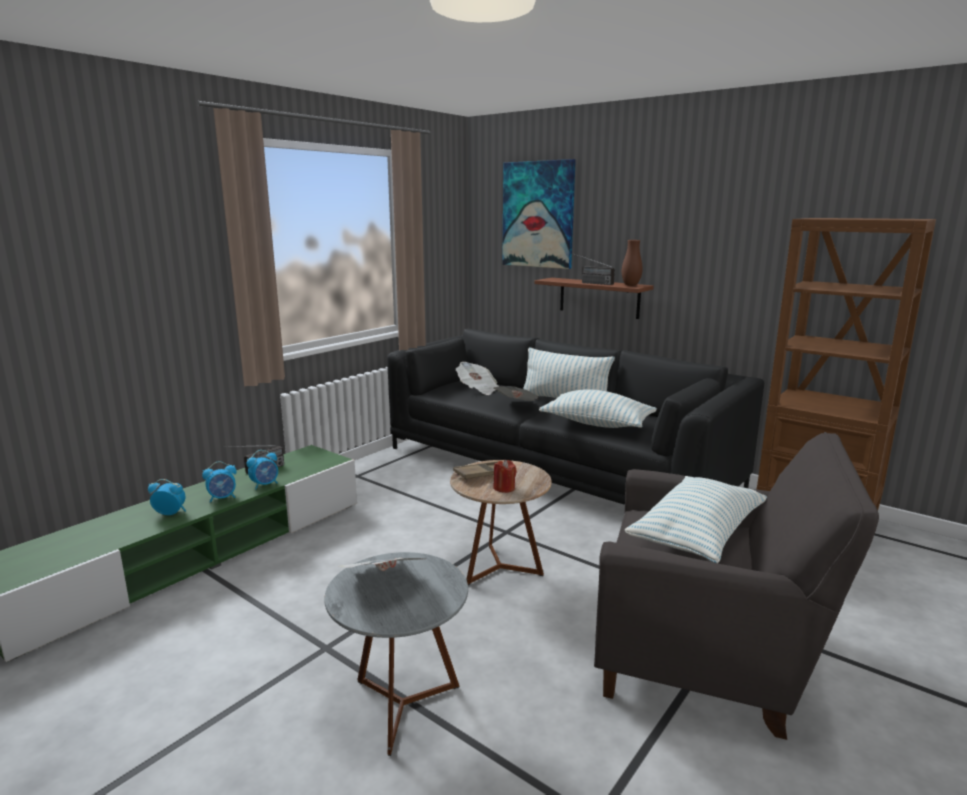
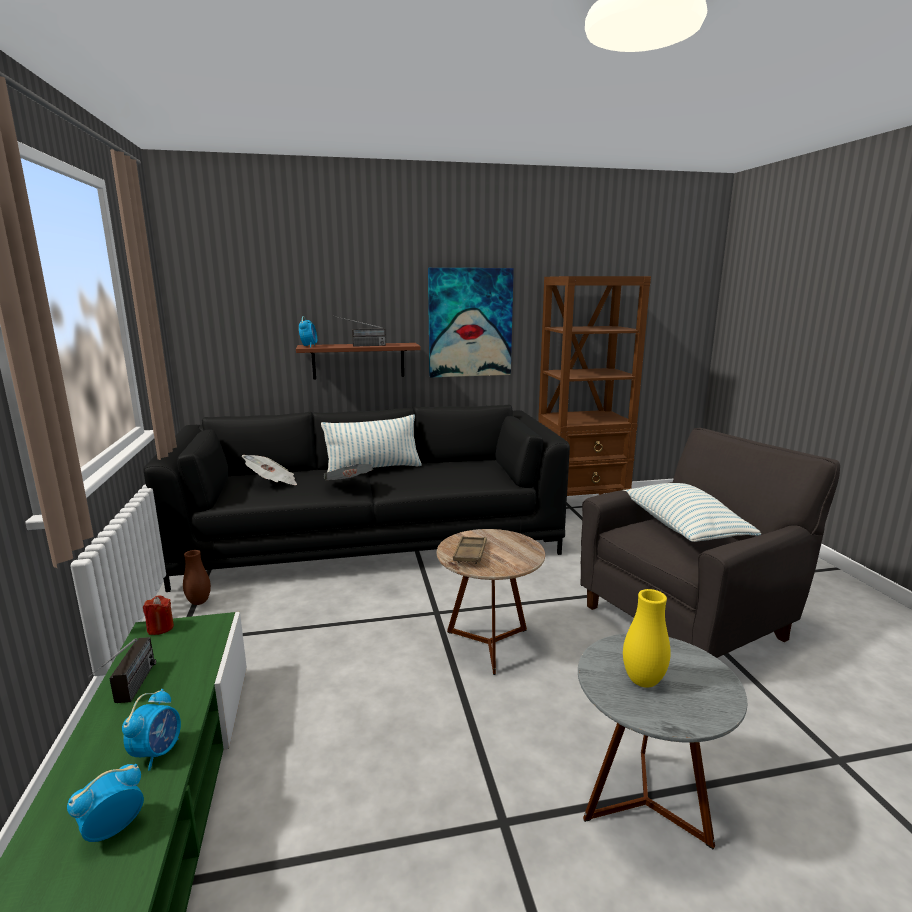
camera: 50 degrees left, 0 degrees up
alarm clock [246,450,278,490] -> alarm clock moved to [299,316,317,348]
newspaper [339,558,425,571] -> yellow vase [623,589,671,688]
red candle [493,460,517,493] -> red candle moved to [143,595,174,635]
picture [502,159,576,269] -> picture moved to [428,268,514,377]
pillow [539,389,657,428] -> none
brown vase [622,240,643,286] -> brown vase moved to [183,550,211,605]

